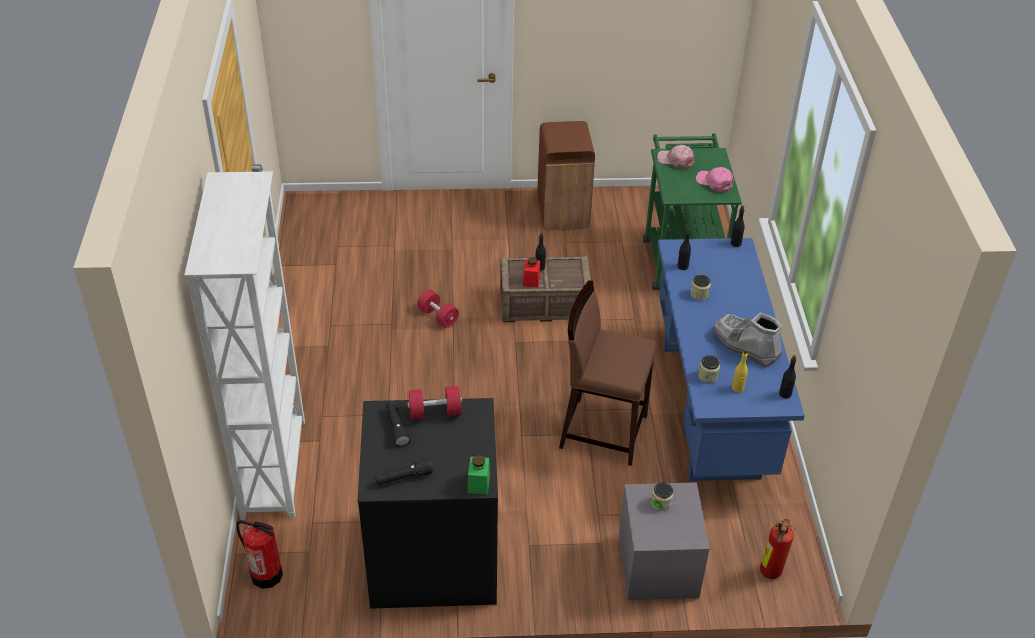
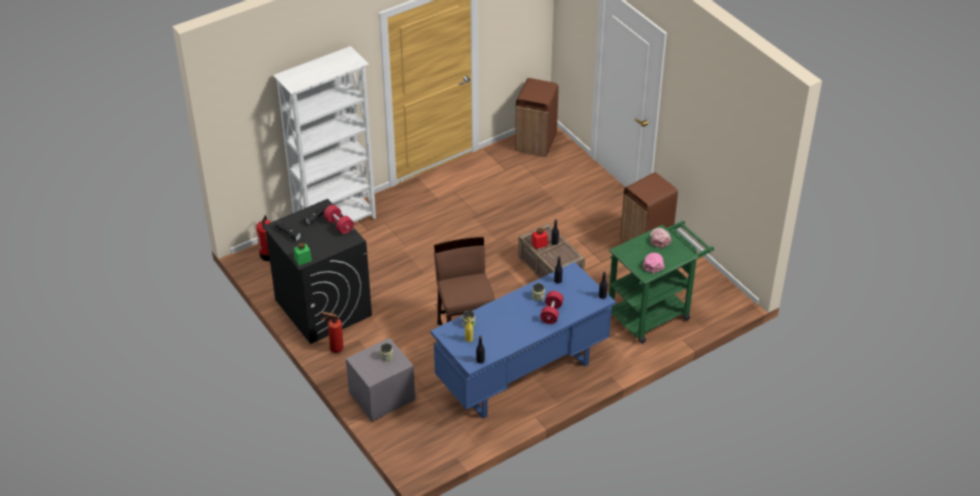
camera: 60 degrees right, 0 degrees up
red dumbbell [417,290,459,327] -> red dumbbell moved to [540,291,564,324]
grey boot [712,313,782,368] -> none
fire extinguisher [760,518,796,579] -> fire extinguisher moved to [321,312,343,353]
none -> brown trash can [515,78,559,157]

